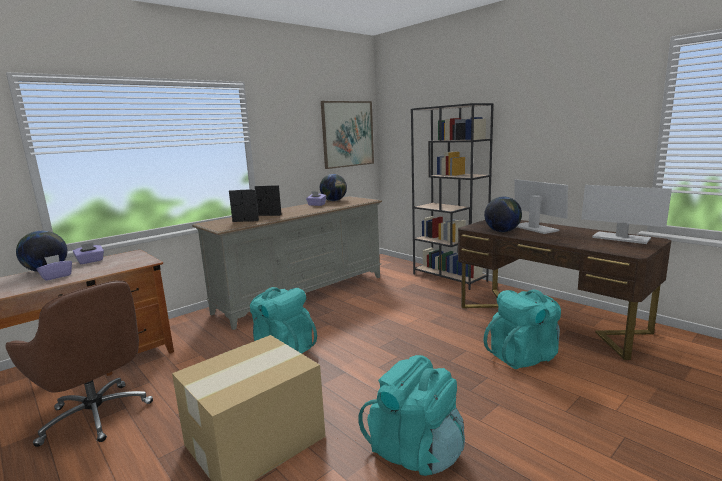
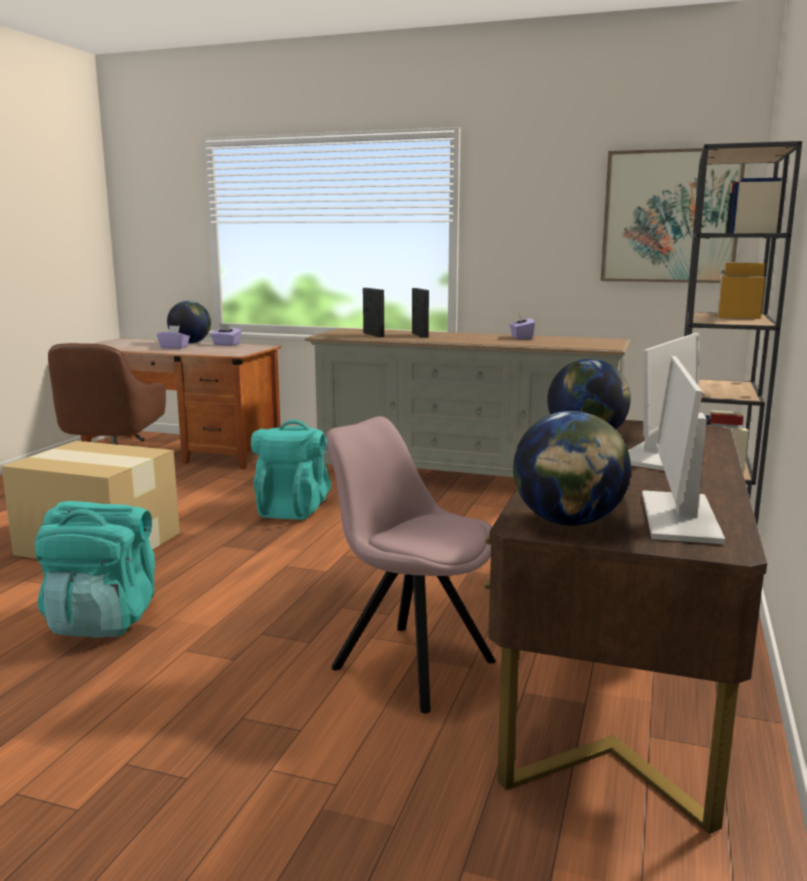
camera: 60 degrees right, 0 degrees up
globe [320,174,347,201] -> globe moved to [513,411,631,526]
turquoise backpack [483,290,561,369] -> pink chair [326,416,496,713]

